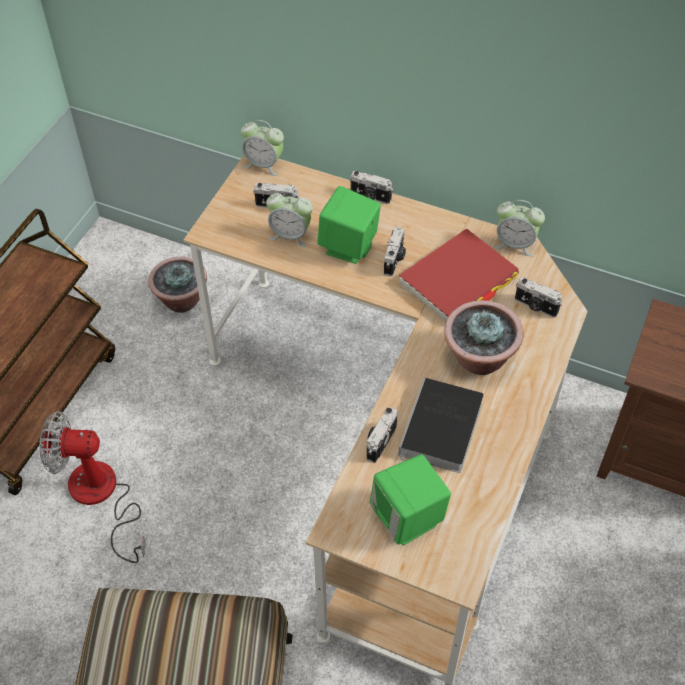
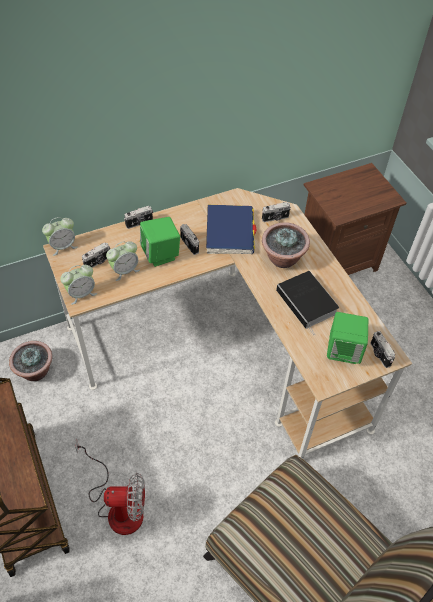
camera: 50 degrees left, 0 degrees up
fan [40,411,146,563] -> fan turned 135 degrees counterclockwise [75,439,145,535]
camera [367,407,398,463] -> camera moved to [371,331,395,368]
red book [399,228,519,321] -> blue book [206,205,256,254]
alarm clock [494,200,545,256] -> alarm clock moved to [60,265,97,305]

